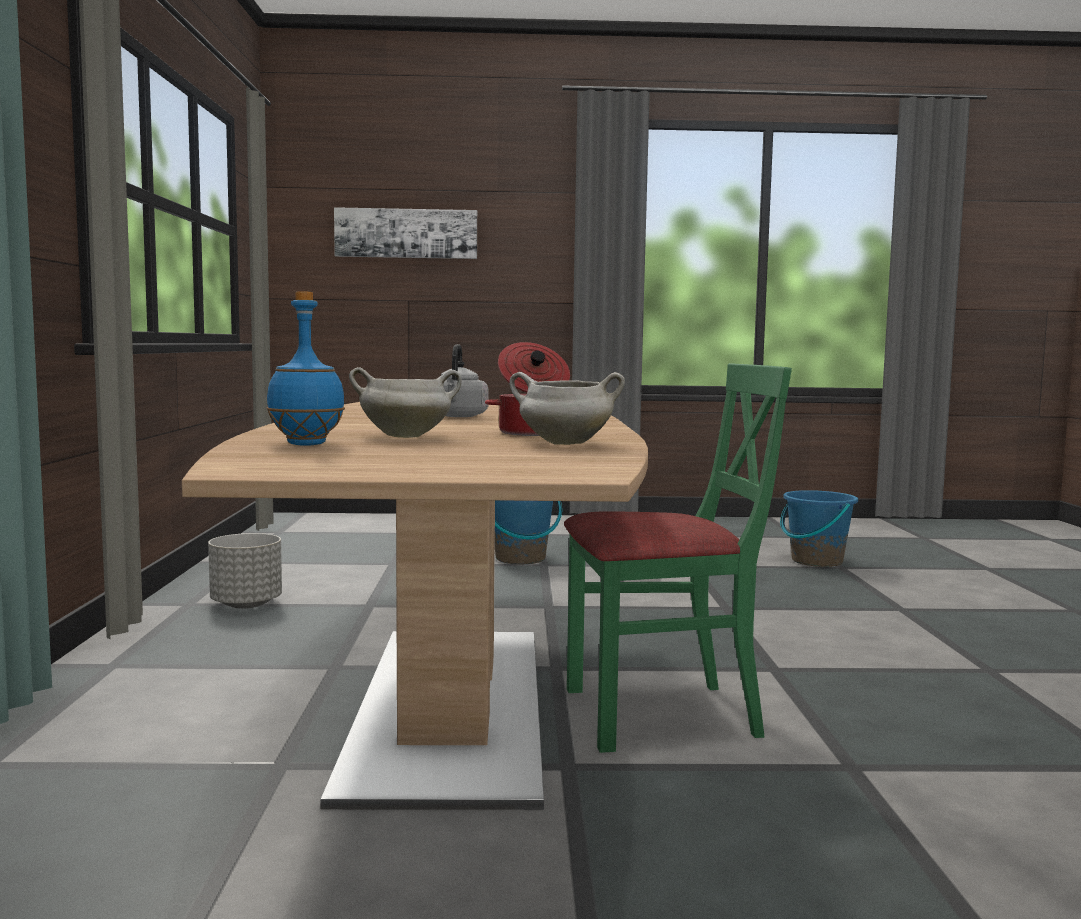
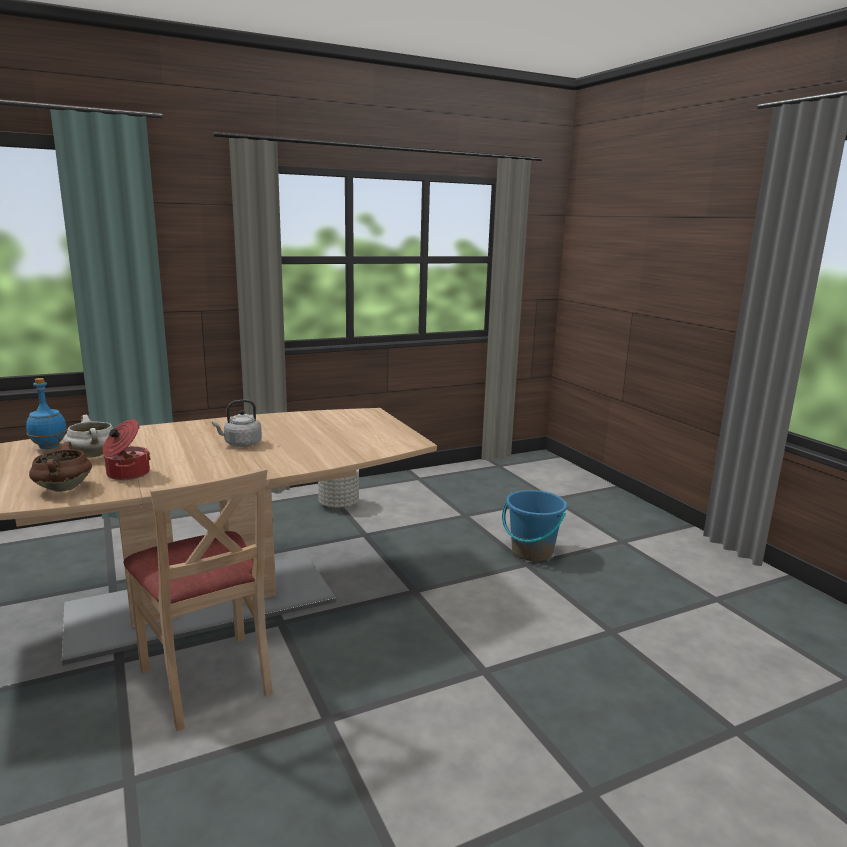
camera: 65 degrees right, 10 degrees up
picture [334,207,477,259] -> none
white cooking pot [509,372,625,445] -> brown cooking pot [29,441,92,492]
green chair [564,363,792,753] -> beige chair [123,468,273,732]
blue bucket [780,490,858,567] -> none

